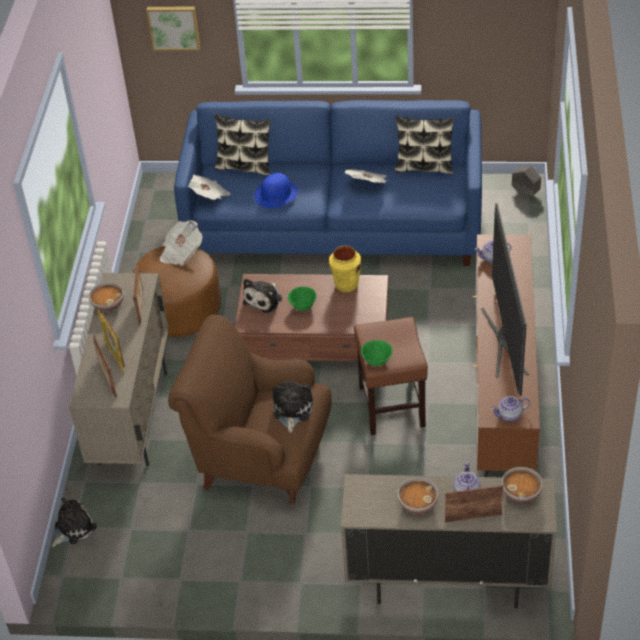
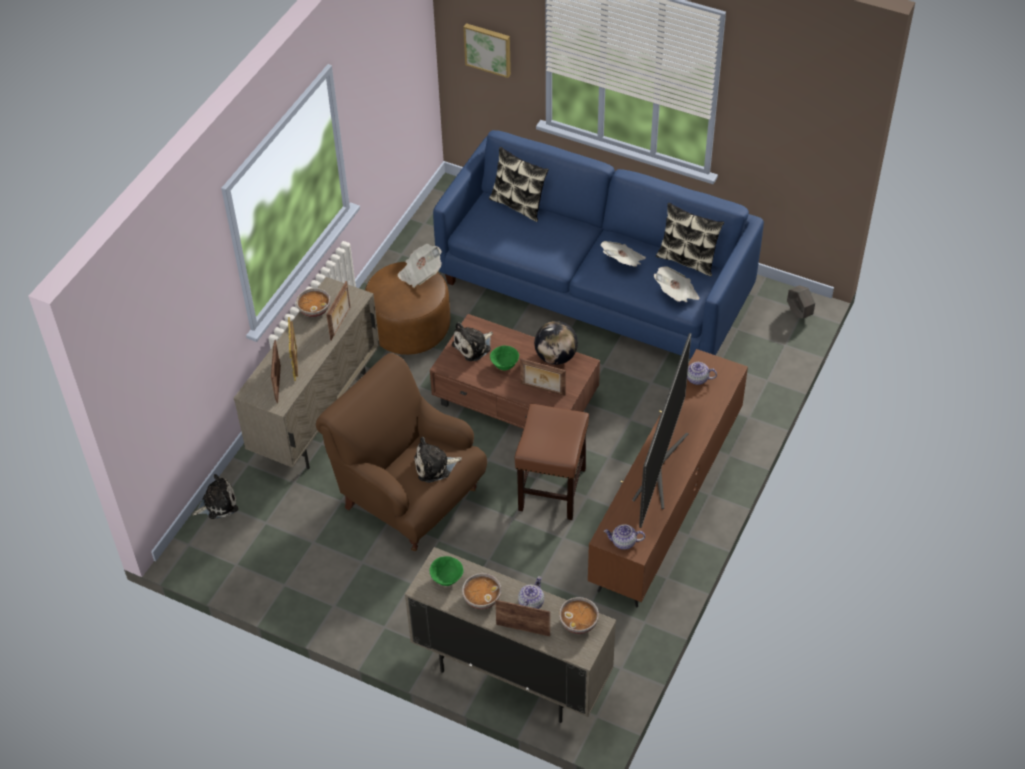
camera: 20 degrees right, 5 degrees up
newspaper [188,175,231,200] -> newspaper moved to [654,266,700,302]
blue hat [254,173,298,208] -> none
plush toy [272,381,313,433] -> plush toy turned 135 degrees counterclockwise [414,437,462,483]
yellow vase [329,246,361,292] -> globe [534,321,578,365]
green bowl [361,340,393,366] -> green bowl moved to [430,556,463,586]
none -> picture frame [520,358,566,395]

